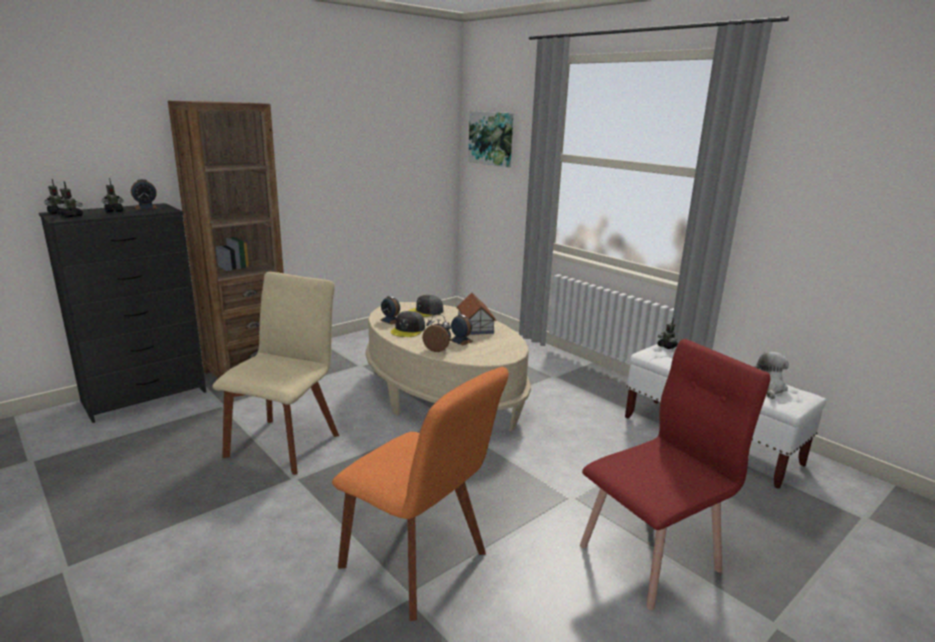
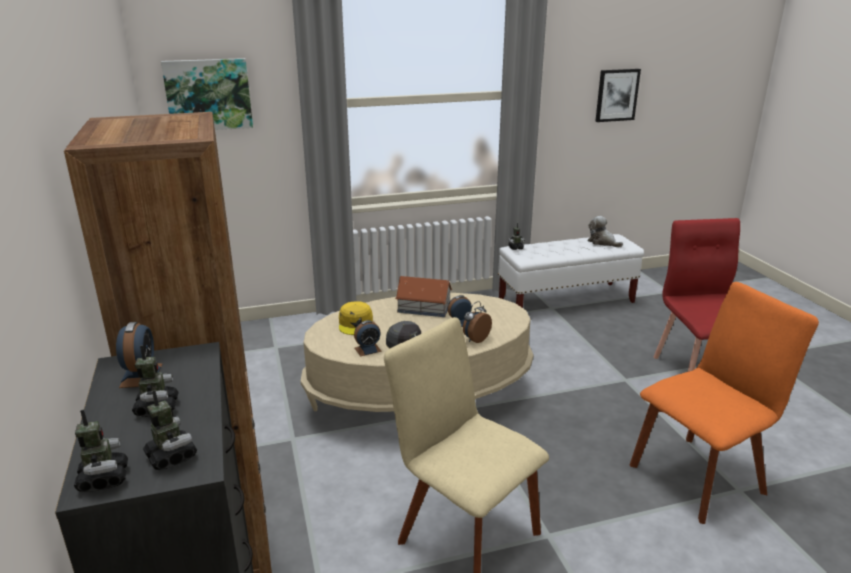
camera: 65 degrees left, 5 degrees up
grey cap [408,295,443,317] -> yellow cap [339,301,373,335]
none -> picture [595,69,641,122]

